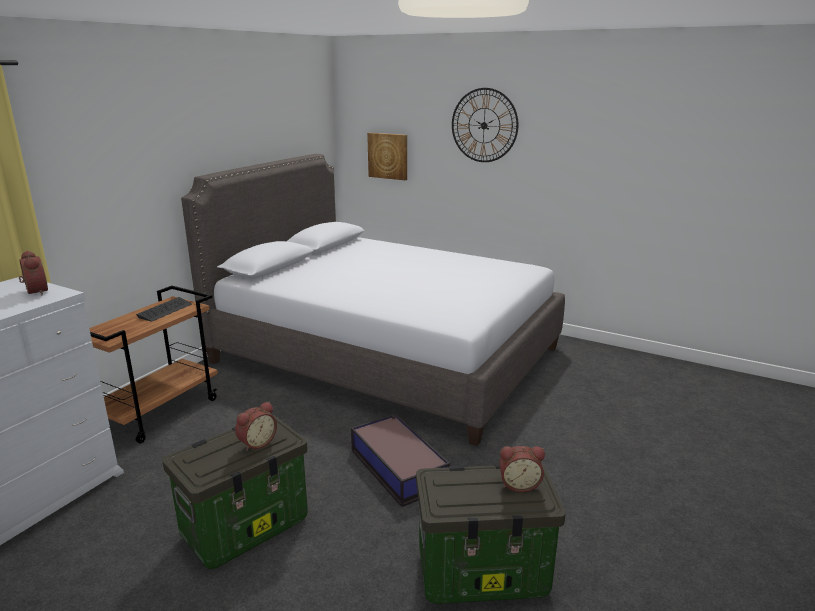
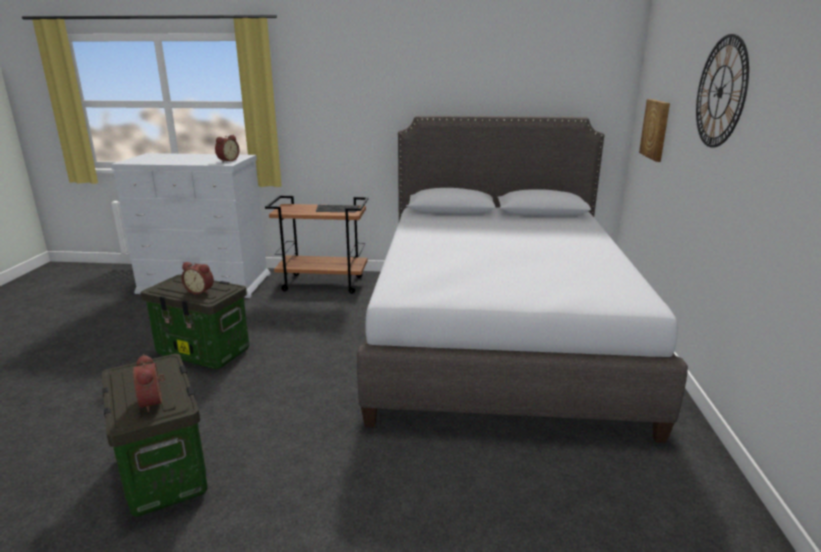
camera: 65 degrees right, 0 degrees up
storage box [351,414,450,507] -> none

